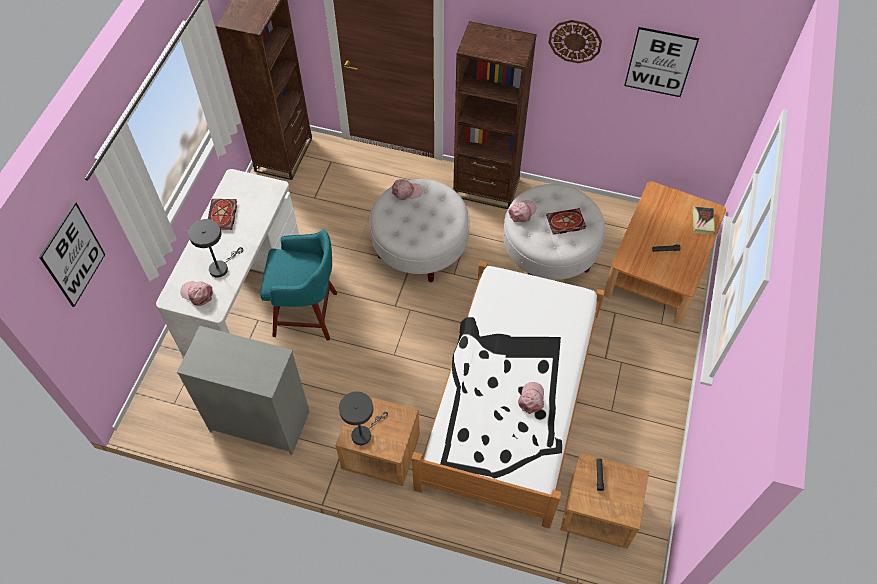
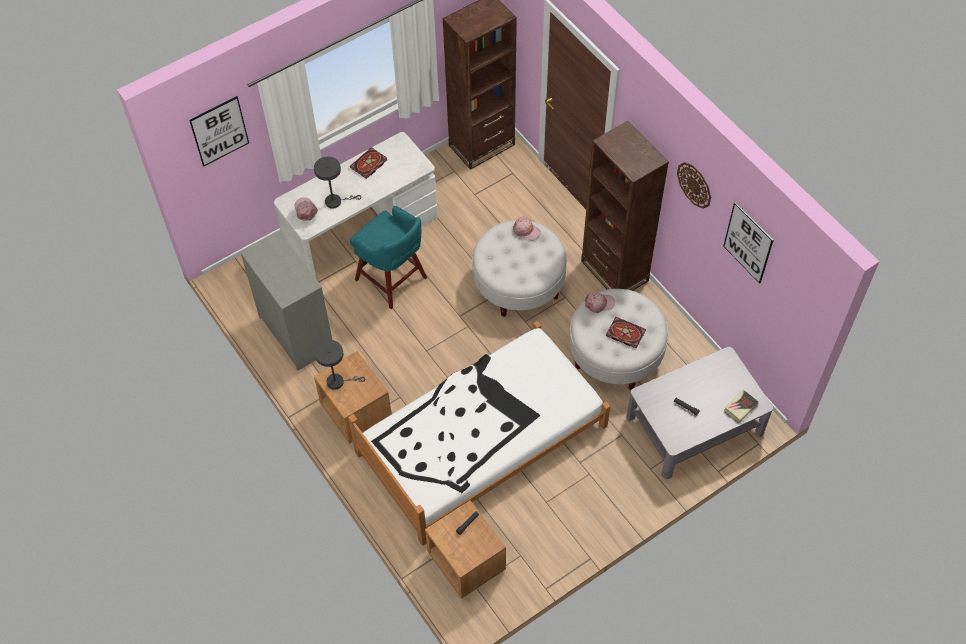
camera: 40 degrees right, 0 degrees up
pink cap [518,382,544,414] -> none
brown coffee table [604,181,726,324] -> grey coffee table [627,347,773,479]

